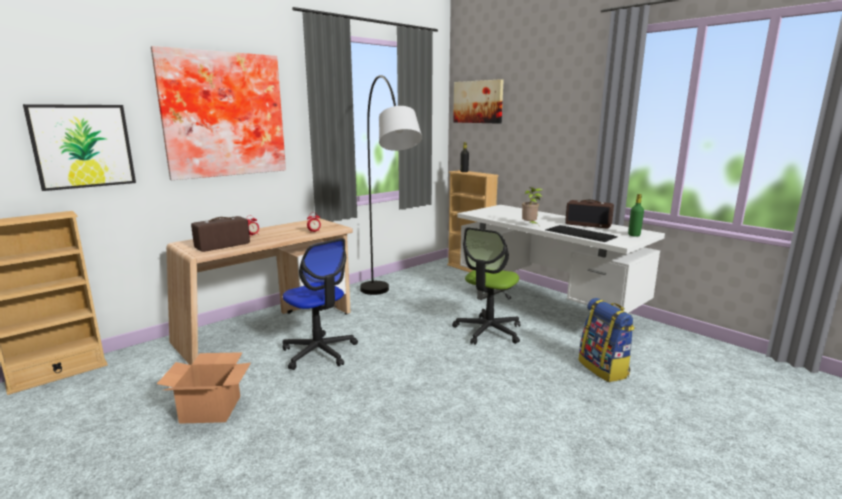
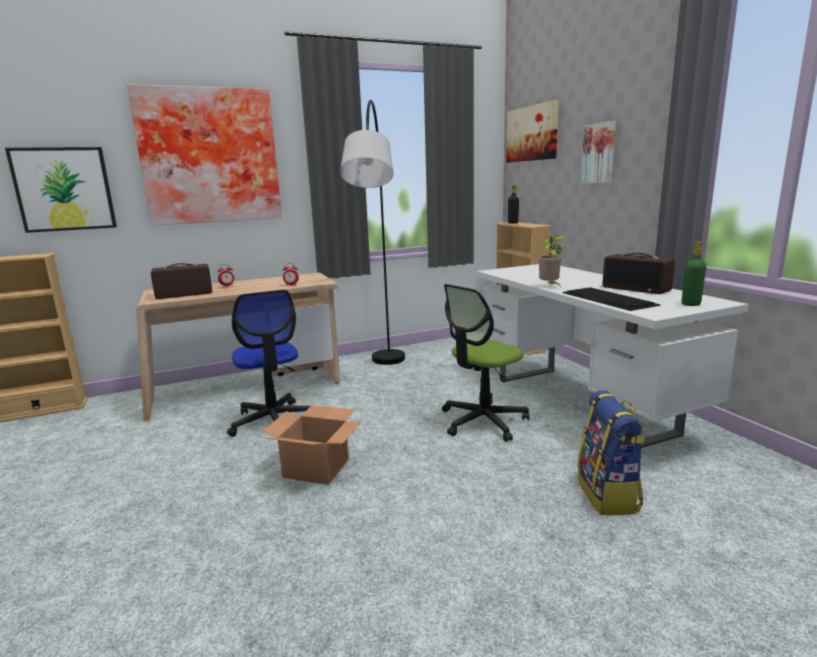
camera: 20 degrees right, 0 degrees up
cardboard box [157,352,251,424] -> cardboard box moved to [263,405,361,485]
none -> picture [581,121,616,183]

